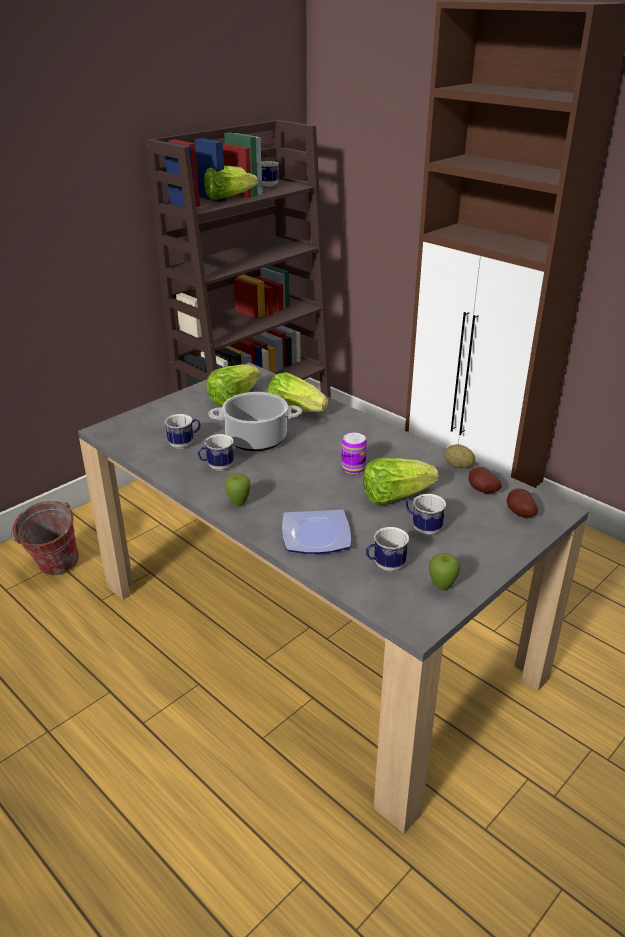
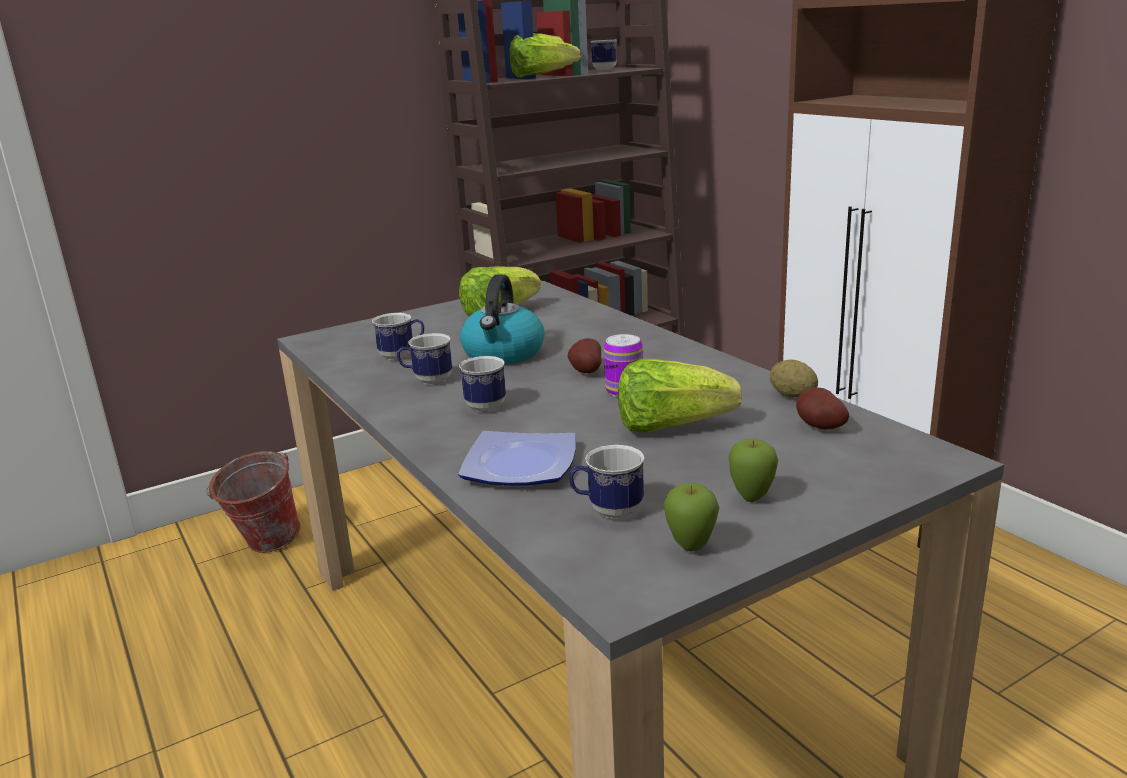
camera: 15 degrees right, 10 degrees down
cooking pot [208,392,302,451] -> kettle [460,275,545,365]
apple [225,473,251,507] -> apple moved to [728,439,778,502]
lettuce [267,372,328,412] -> none
mug [405,494,446,535] -> mug moved to [459,356,506,412]
potato [507,489,538,517] -> potato moved to [567,338,602,373]

